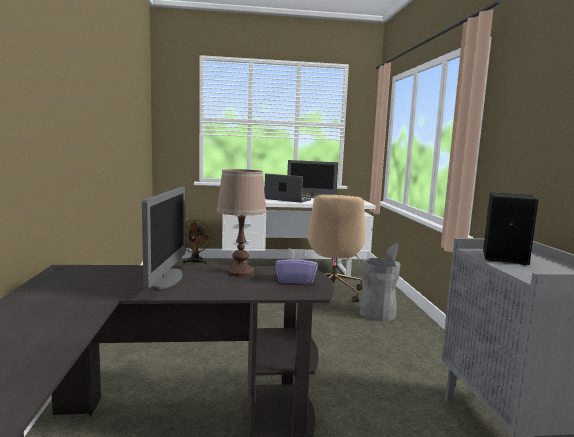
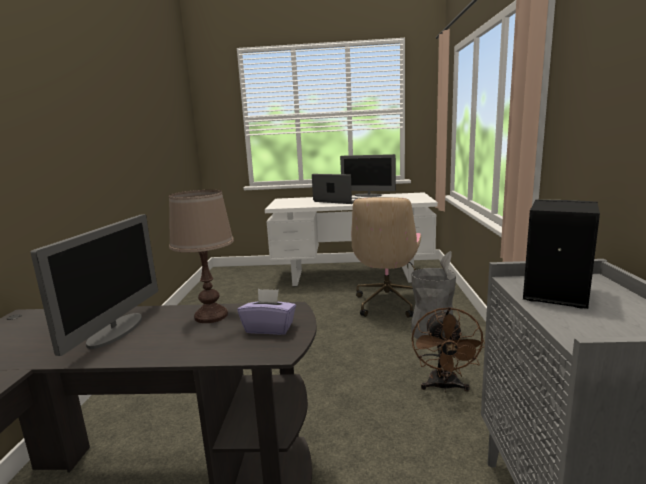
camera: 10 degrees right, 5 degrees up
brown fan [183,219,211,264] -> brown fan moved to [412,307,485,392]

